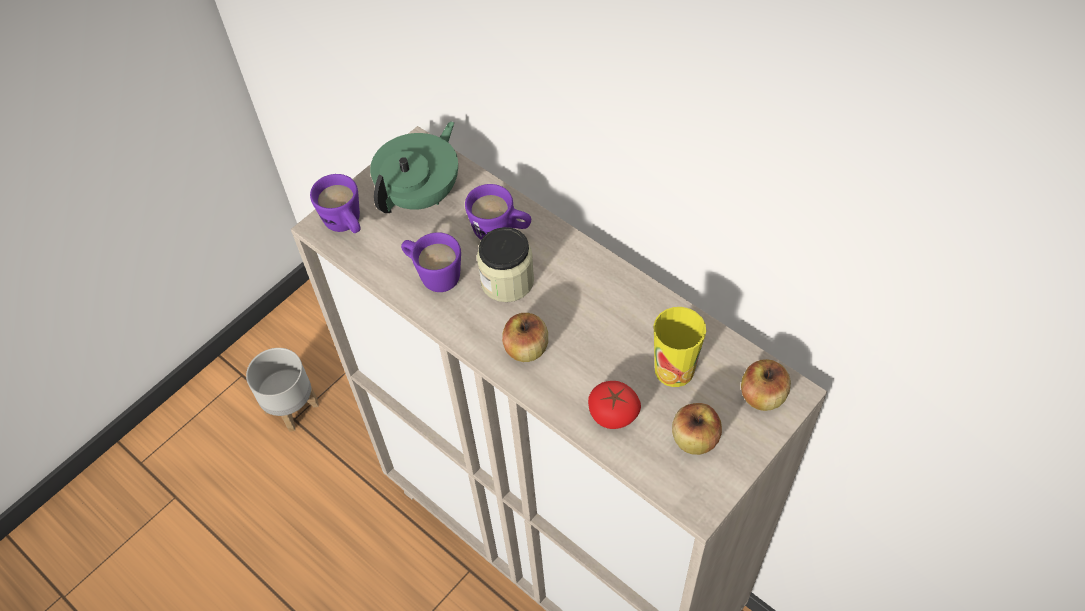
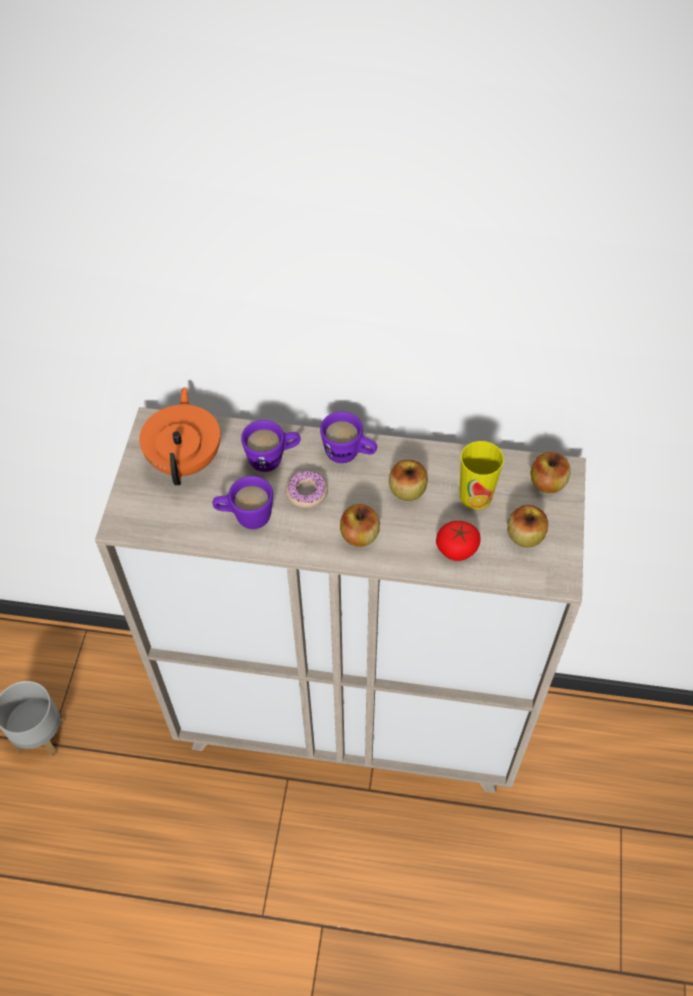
camera: 35 degrees left, 0 degrees up
purple mug [310,174,361,233] -> purple mug moved to [320,411,377,463]
green teapot [370,121,458,213] -> orange teapot [139,387,220,485]
jar [477,227,534,302] -> donut [285,471,328,508]
none -> apple [389,460,428,501]

